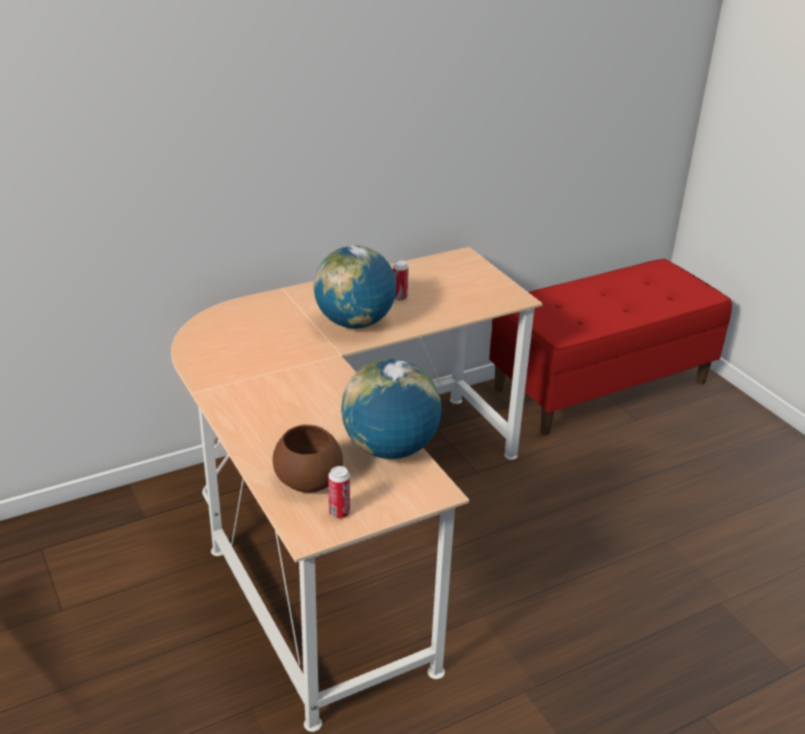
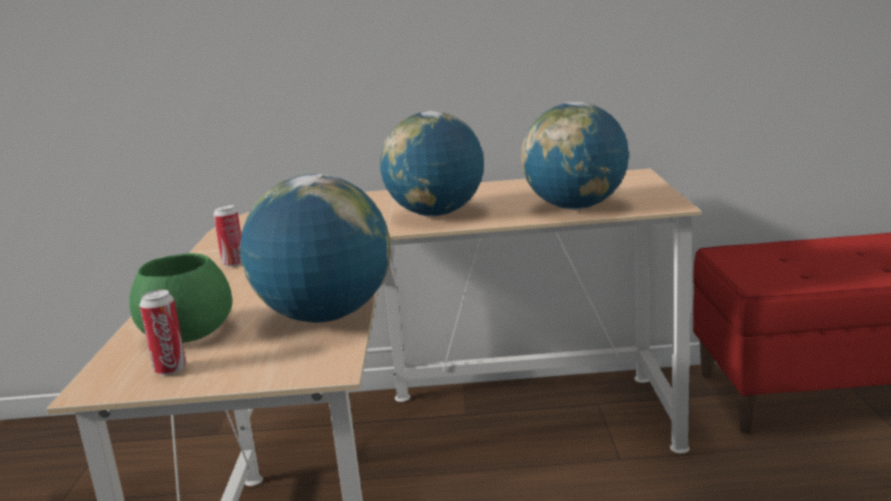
camera: 30 degrees right, 15 degrees down
brown bowl [273,424,343,492] -> green bowl [129,253,233,343]
can [393,260,409,301] -> can moved to [213,205,242,267]
none -> globe [521,102,629,210]

